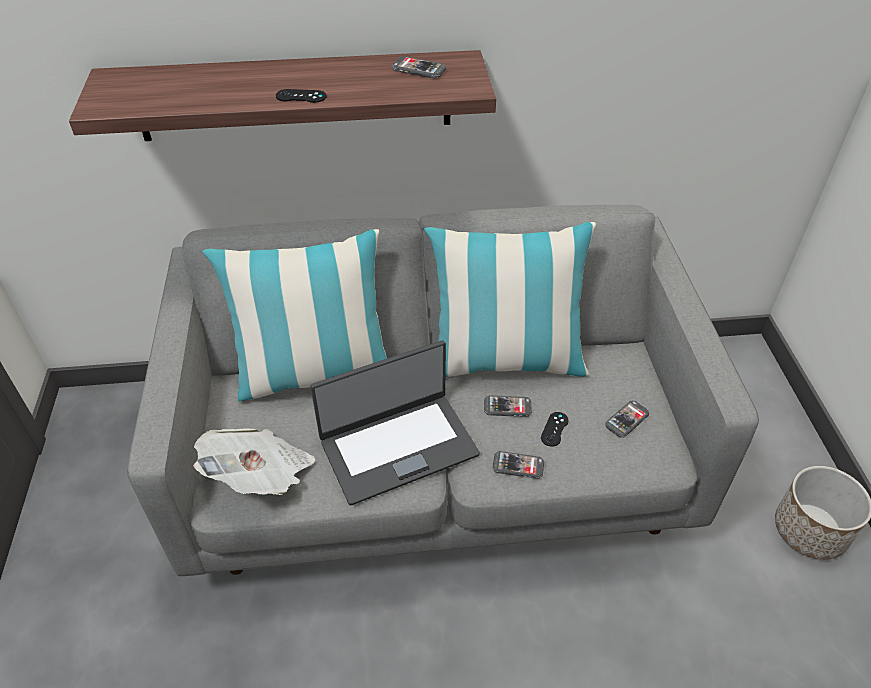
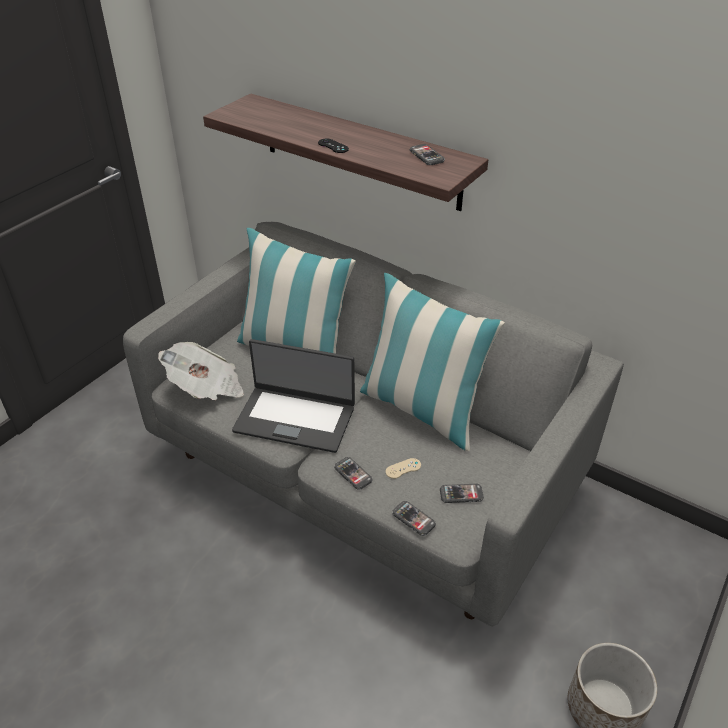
camera: 40 degrees right, 5 degrees down
phone [484,395,532,417] -> phone moved to [392,501,436,536]
black game controller [541,412,569,447] -> beige game controller [386,458,421,479]

